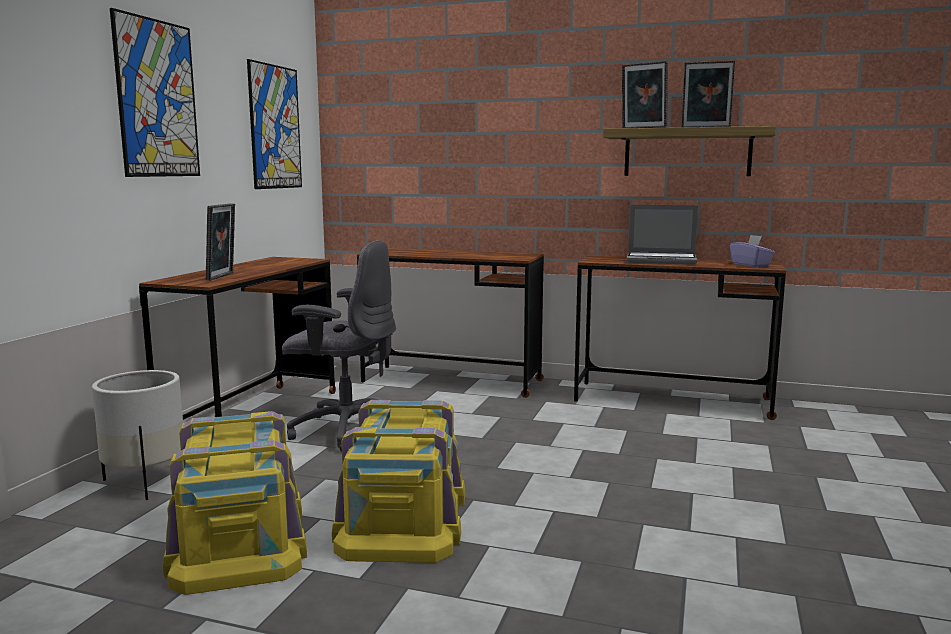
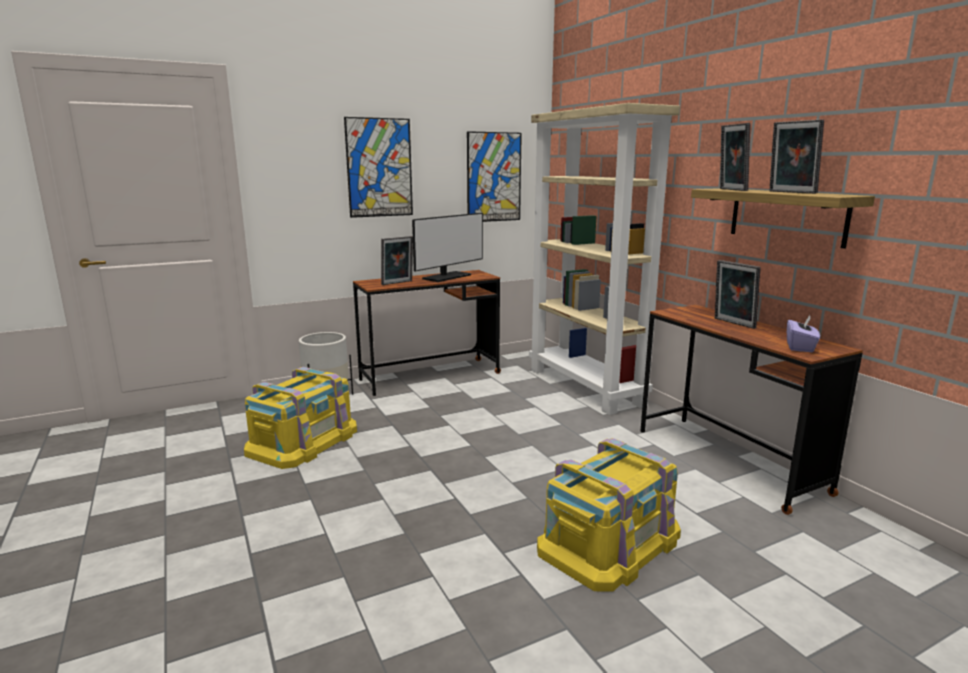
camera: 45 degrees right, 5 degrees up
grey office chair [282,240,396,452] -> none
yellow storage box [332,400,465,563] -> yellow storage box moved to [537,438,681,592]
brown desk [357,248,544,398] -> beige bookcase [529,103,680,415]
laptop [626,205,698,265] -> picture frame [715,260,761,329]
none -> monitor [412,213,483,282]

